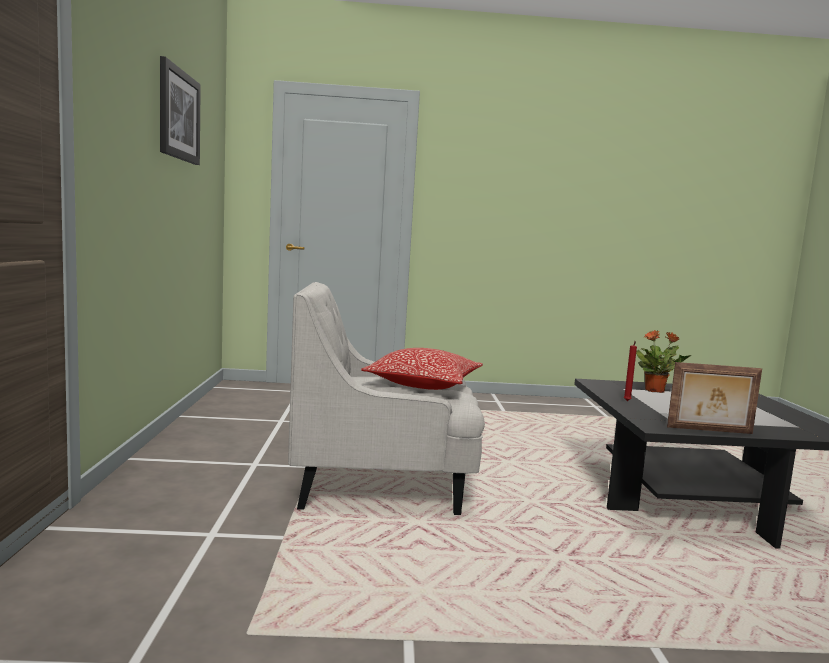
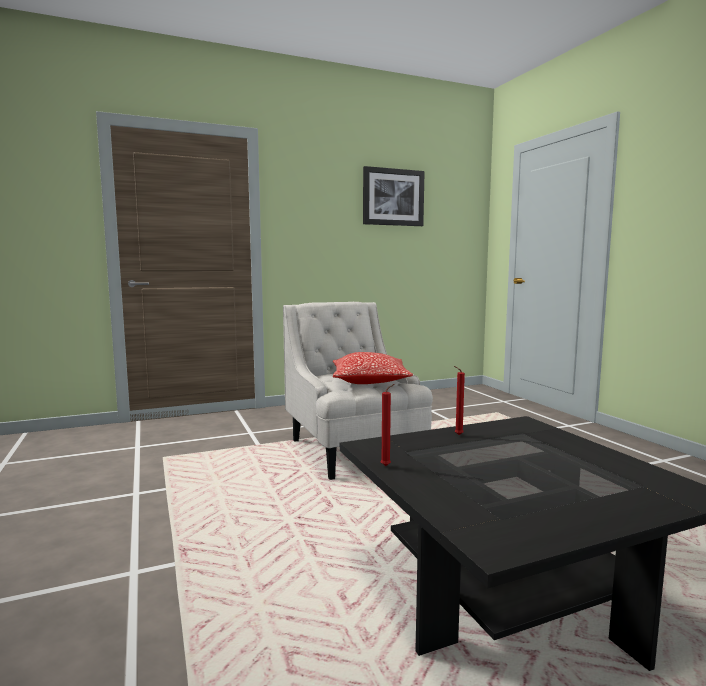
camera: 70 degrees right, 0 degrees up
potted plant [636,330,691,393] -> none
picture frame [667,362,762,434] -> red candle [381,384,394,466]

